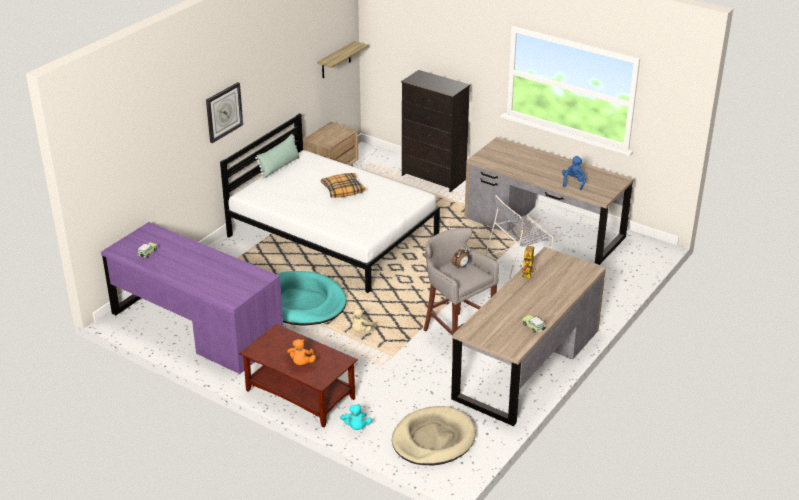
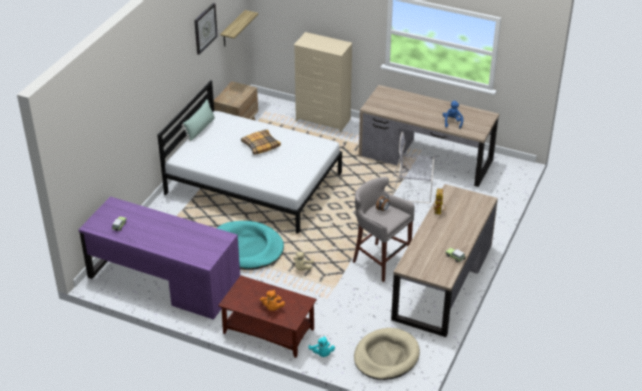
camera: 10 degrees left, 5 degrees up
wall clock [206,82,243,143] -> wall clock moved to [194,3,218,55]
black dresser [401,70,470,192] -> beige dresser [294,32,353,133]
grey chair [485,195,553,279] -> grey chair turned 45 degrees clockwise [392,132,434,203]

